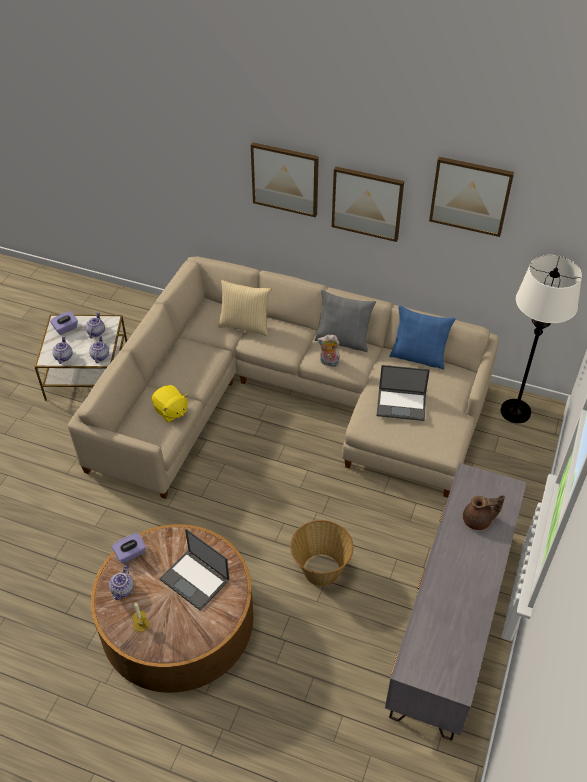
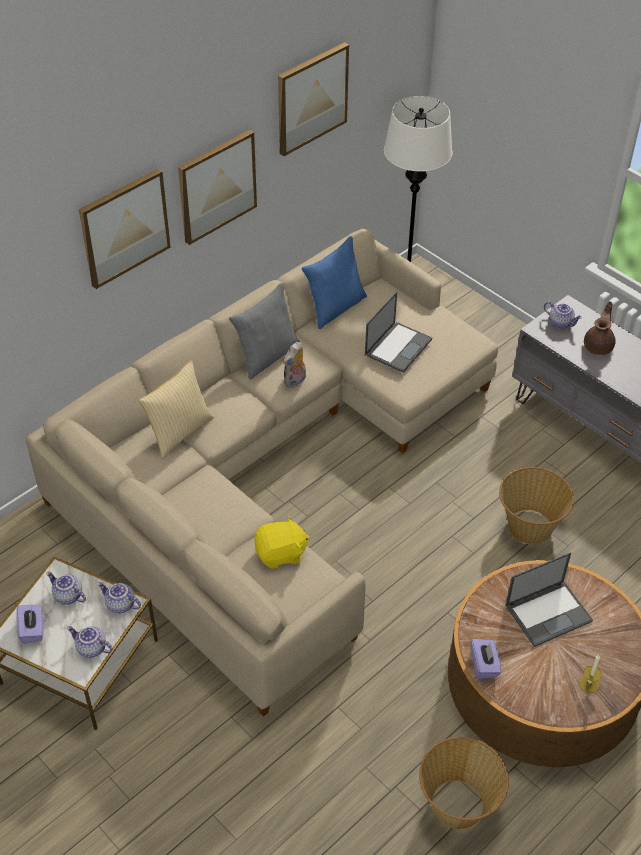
camera: 65 degrees left, 0 degrees up
teapot [109,565,134,600] -> teapot moved to [544,301,582,329]
none -> basket [419,737,509,829]

